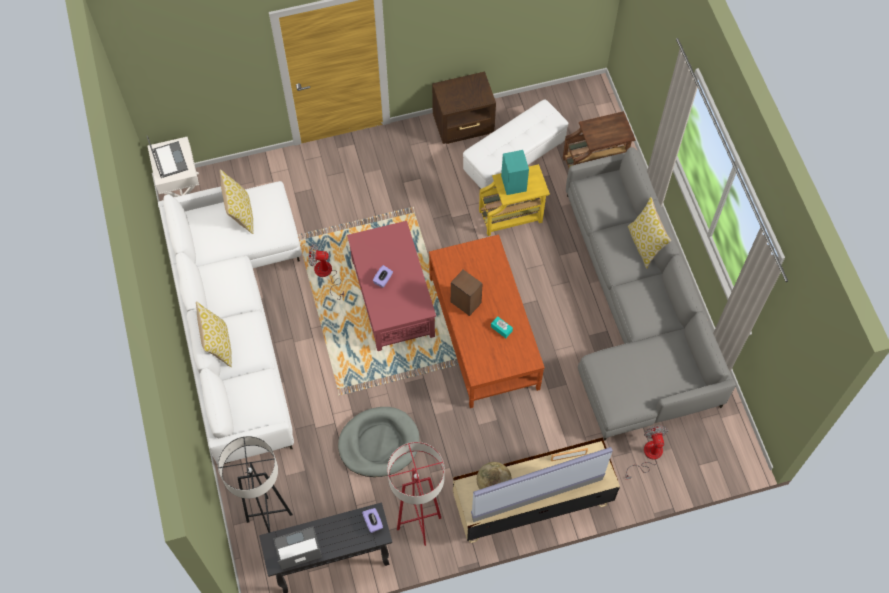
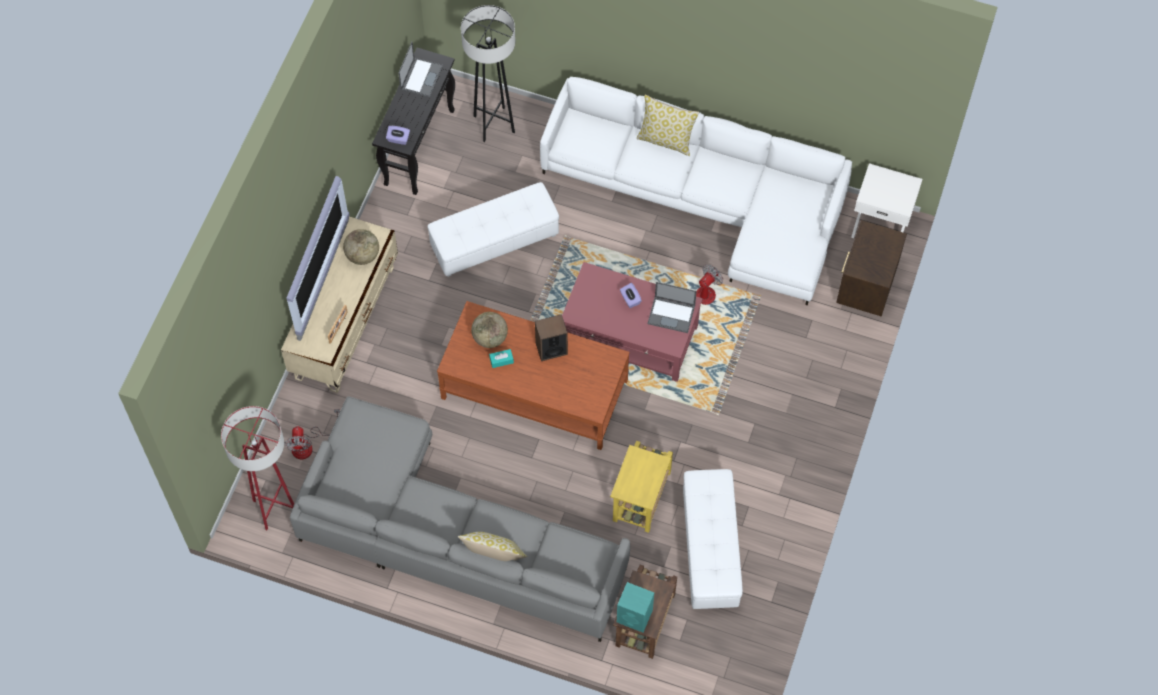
camera: 125 degrees right, 0 degrees up
laptop [147,136,188,178] -> laptop moved to [647,282,697,333]
pillow [220,169,254,234] -> none
grey dog bed [338,407,420,477] -> white ottoman [428,182,559,277]
red floor lamp [387,442,445,546] -> red floor lamp moved to [221,406,294,531]
brown nightstand [432,72,496,144] -> brown nightstand moved to [836,220,907,316]
turquoise speaker [501,150,529,195] -> turquoise speaker moved to [617,582,654,633]
fan [626,425,668,480] -> fan turned 60 degrees clockwise [285,409,340,459]
none -> globe [471,312,508,348]

